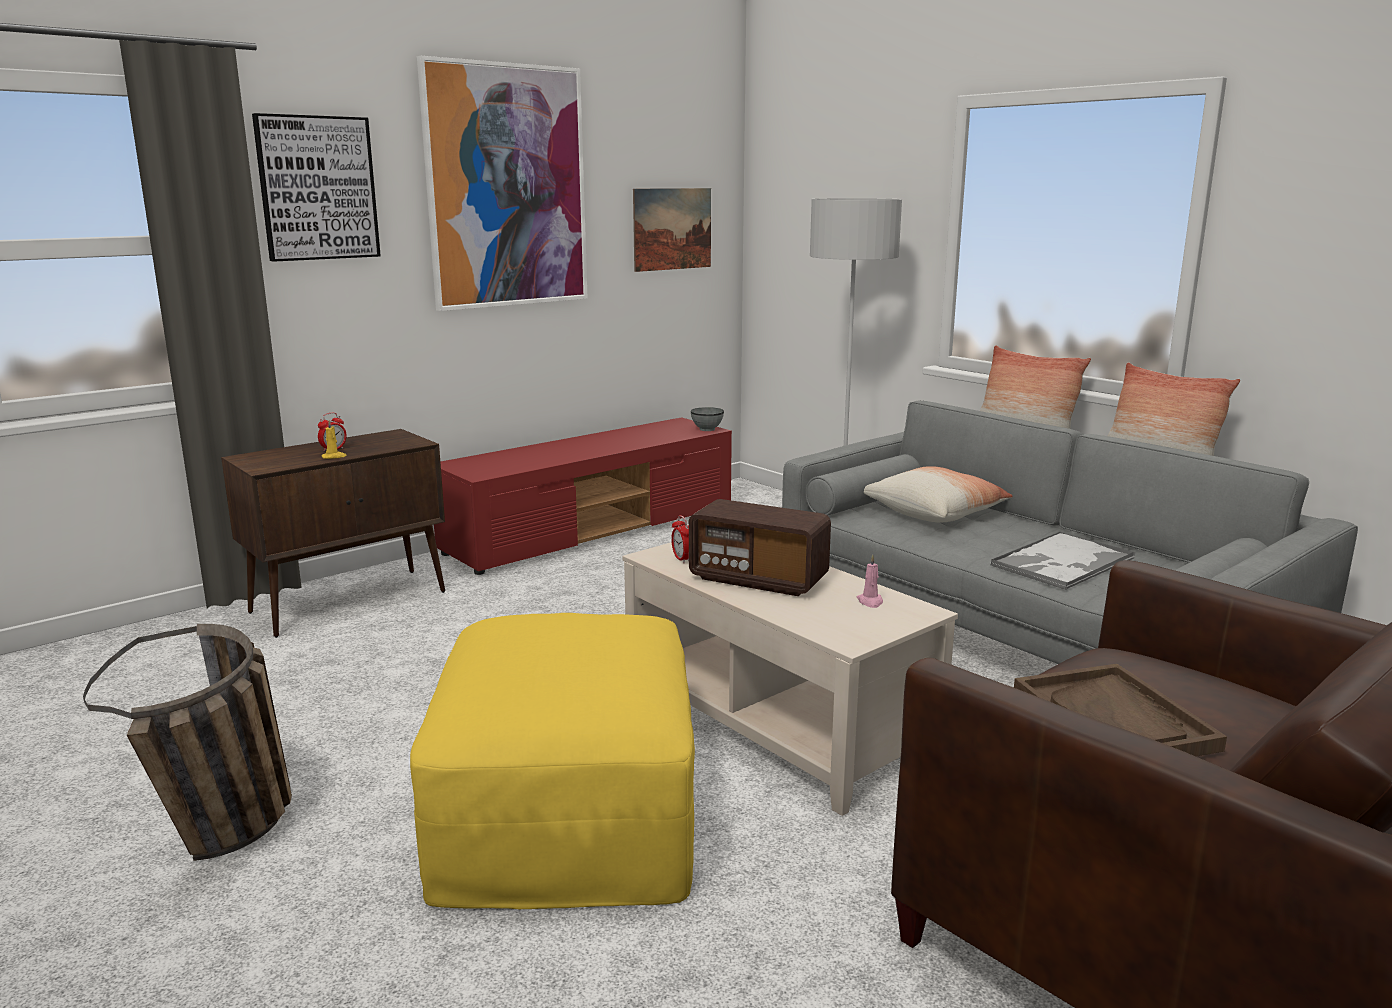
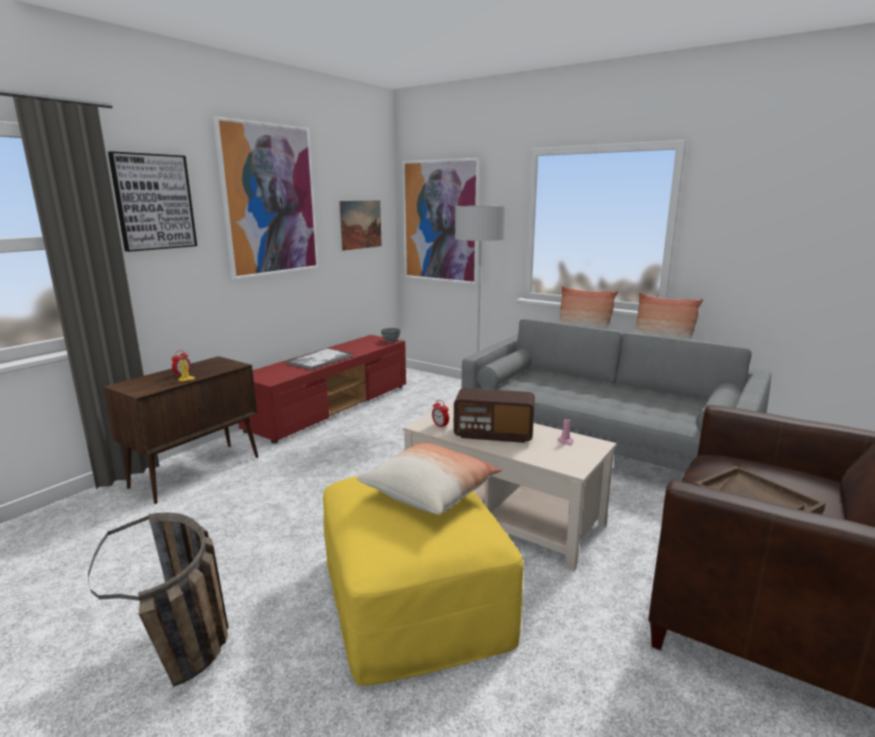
camera: 15 degrees left, 0 degrees up
pillow [864,466,1013,523] -> pillow moved to [357,442,502,515]
tray [990,532,1135,590] -> tray moved to [286,348,353,370]
none -> picture [402,158,480,284]

